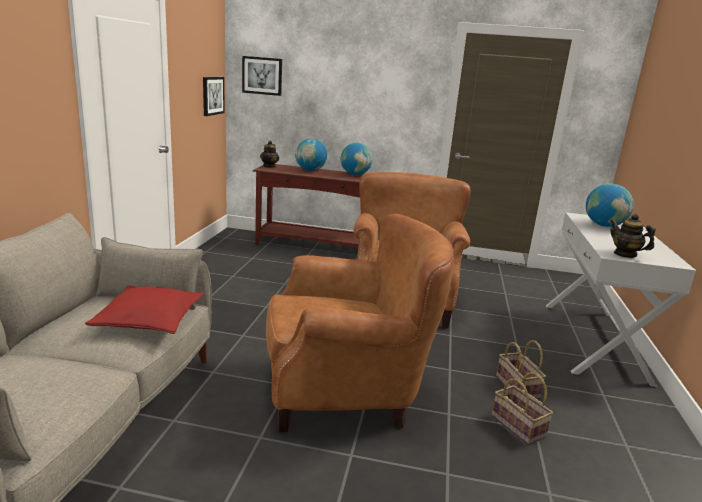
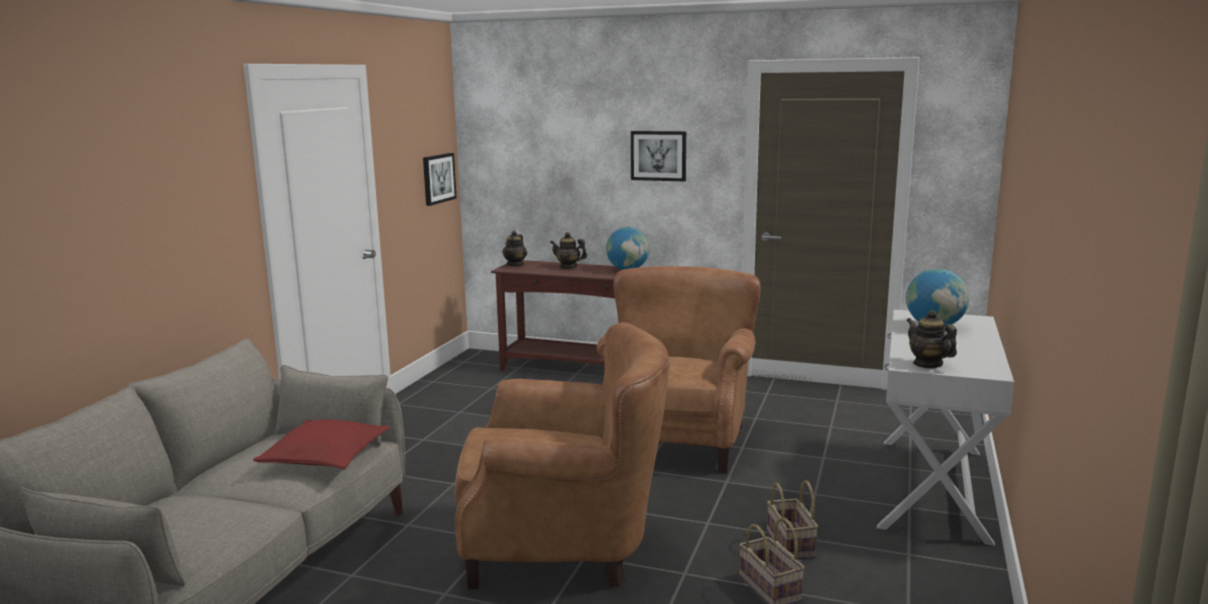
camera: 10 degrees right, 5 degrees down
picture [242,56,282,96] -> picture moved to [631,131,686,181]
globe [295,139,327,171] -> teapot [550,232,587,269]

